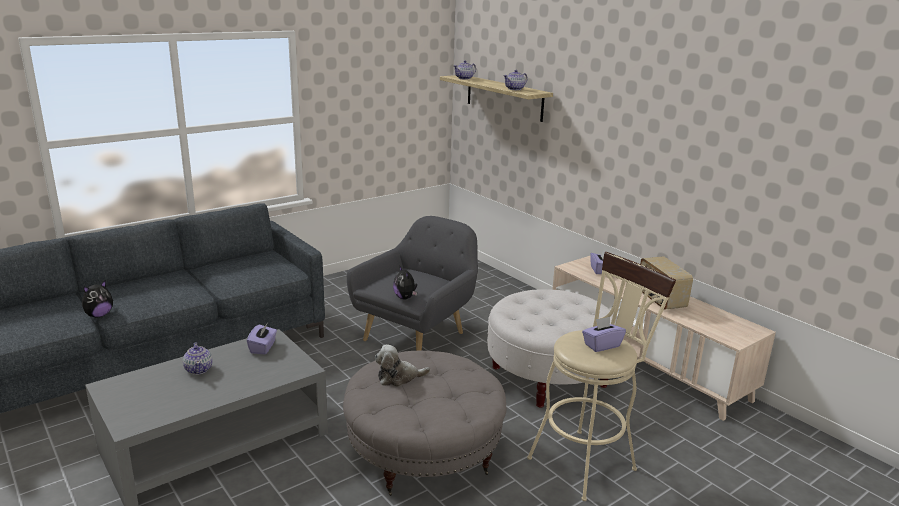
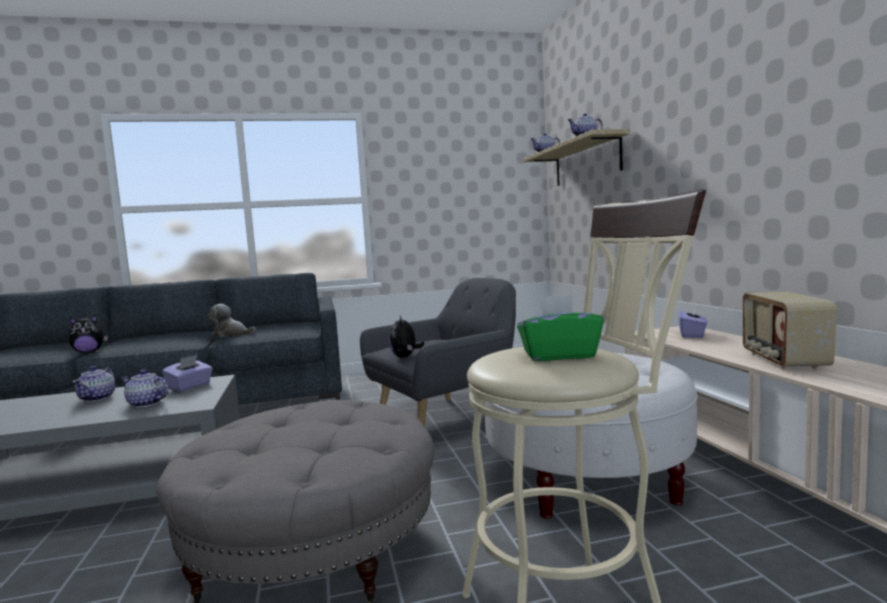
camera: 25 degrees right, 15 degrees down
plush toy [375,344,430,387] -> plush toy moved to [208,304,256,337]
purple tissue box [582,317,626,352] -> green tissue box [517,294,604,361]
none -> teapot [121,370,169,407]

